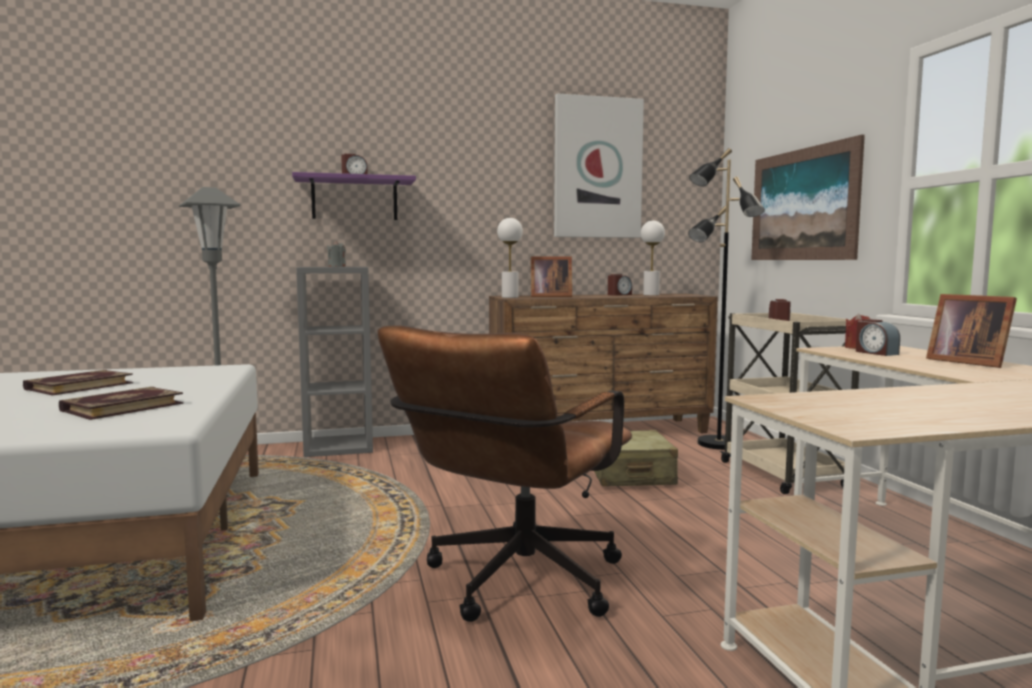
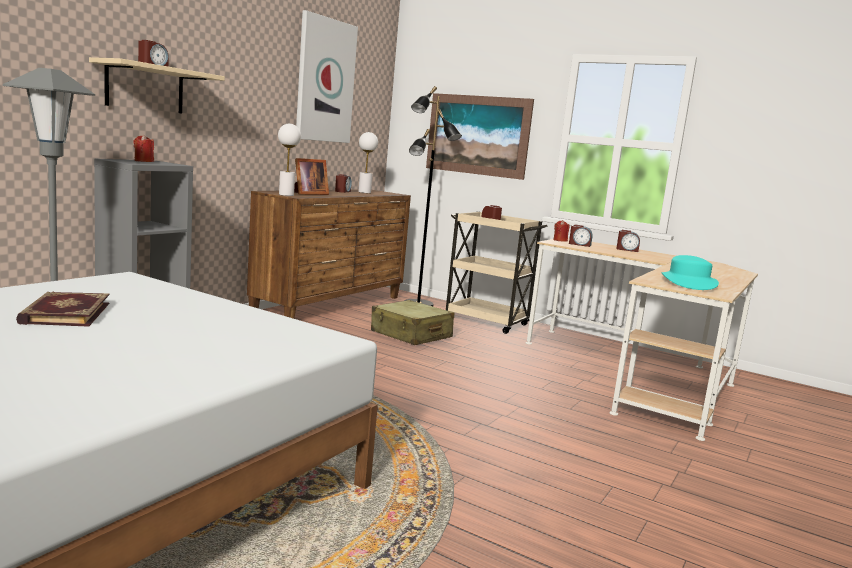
camera: 45 degrees left, 5 degrees up
book [59,387,183,420] -> none
purple shelf [292,172,416,220] -> beige shelf [89,57,225,113]
grey candle [327,241,346,267] -> red candle [133,134,154,162]
brown office chair [377,325,632,622] -> none
picture frame [926,294,1017,368] -> alarm clock [616,230,640,252]
none -> turquoise hat [662,255,719,290]

